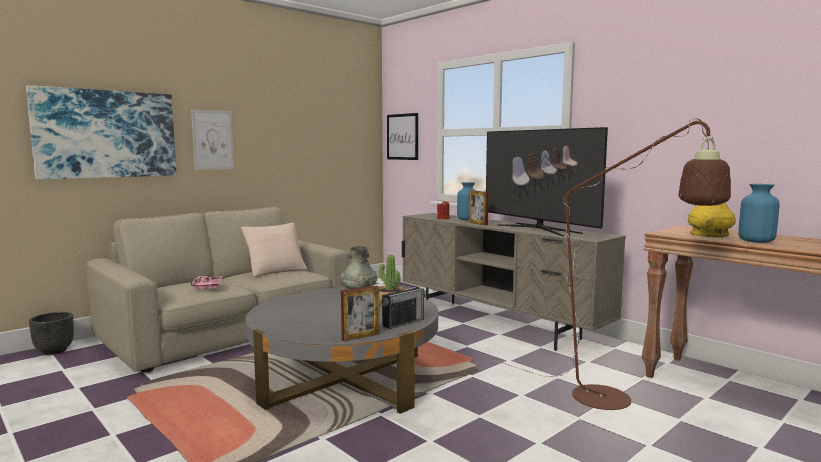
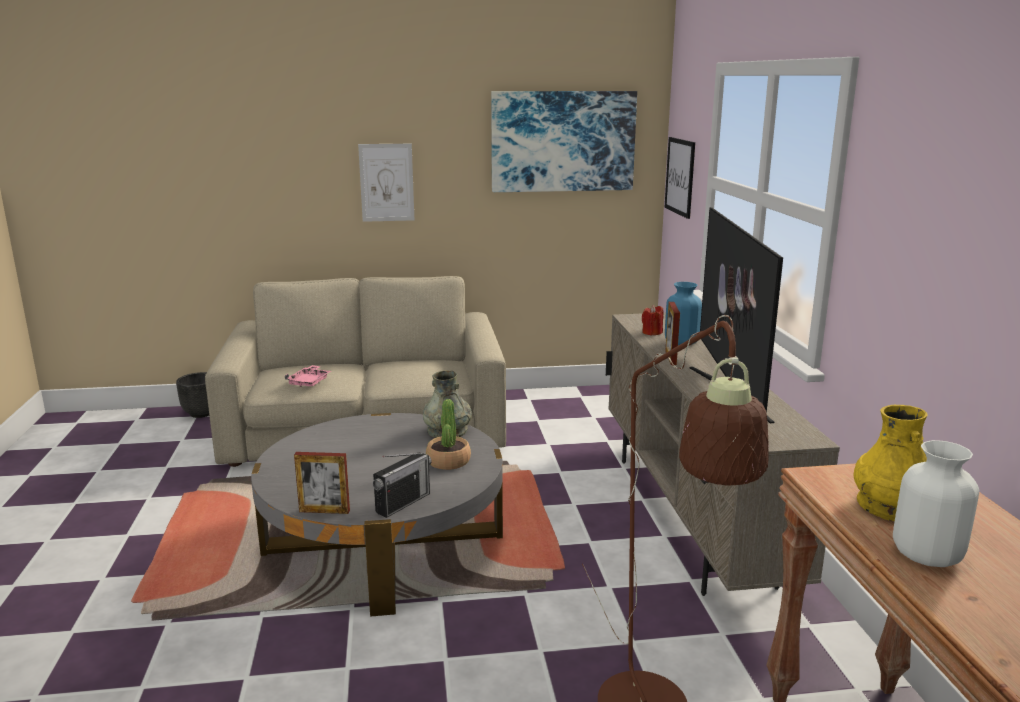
camera: 35 degrees right, 10 degrees up
picture [26,85,176,180] -> picture moved to [491,91,637,192]
beige pillow [241,223,307,277] -> none
radio [381,281,426,329] -> radio turned 45 degrees counterclockwise [373,452,431,518]
blue vase [738,184,780,243] -> white vase [893,440,979,567]

